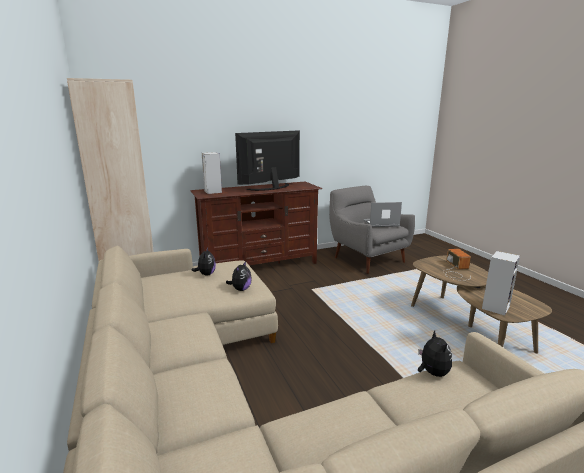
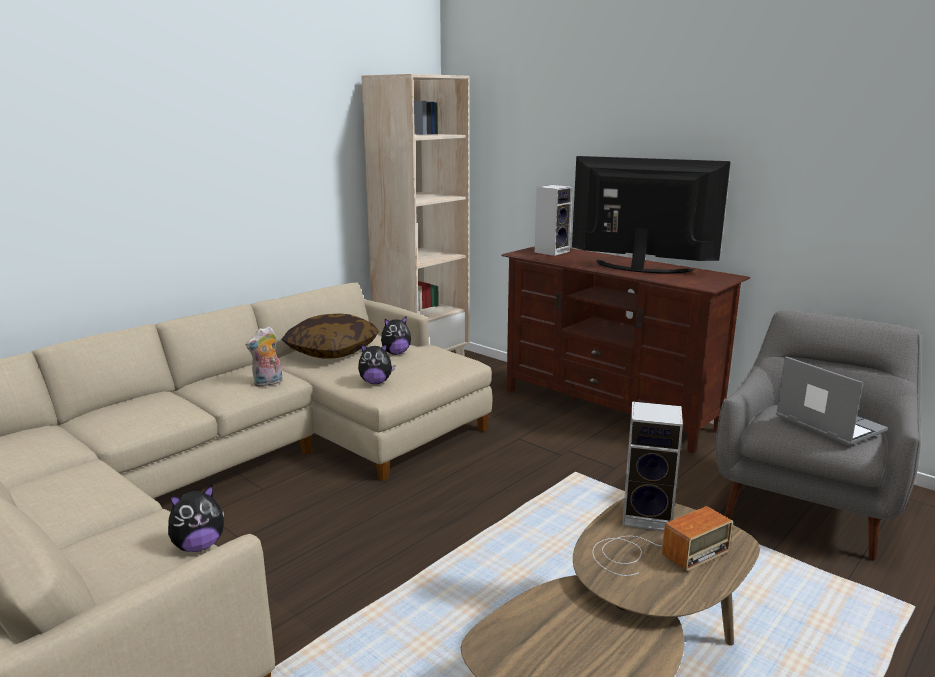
camera: 65 degrees right, 0 degrees up
speaker [482,251,520,315] -> speaker moved to [622,401,683,531]
none -> plush toy [246,326,283,387]
none -> pillow [282,313,379,358]

